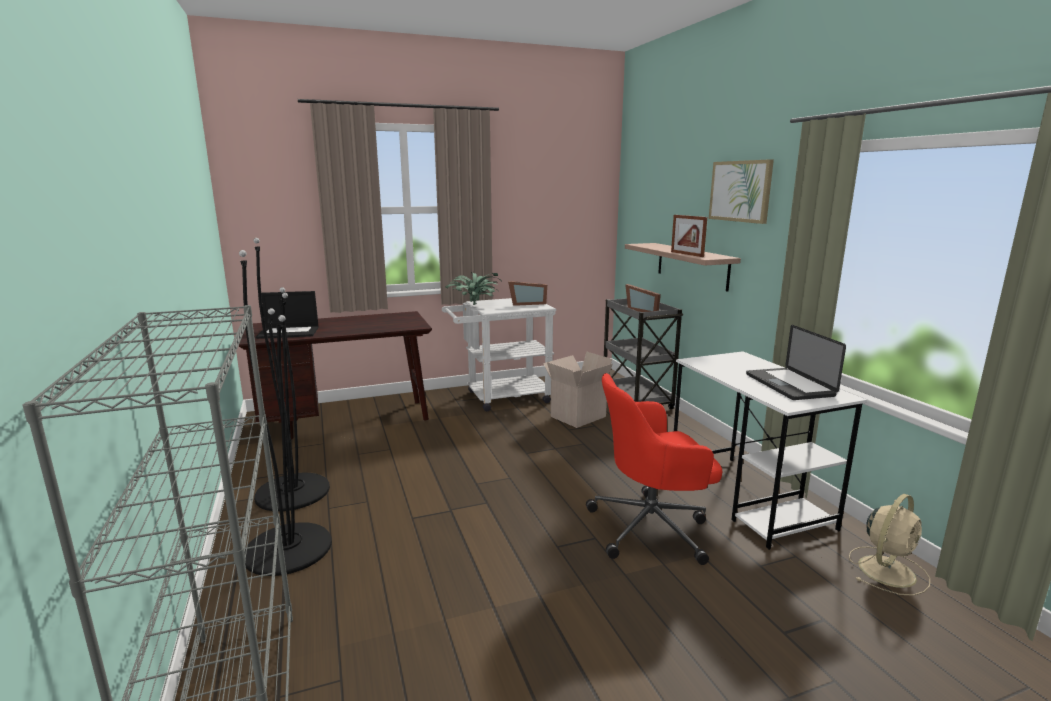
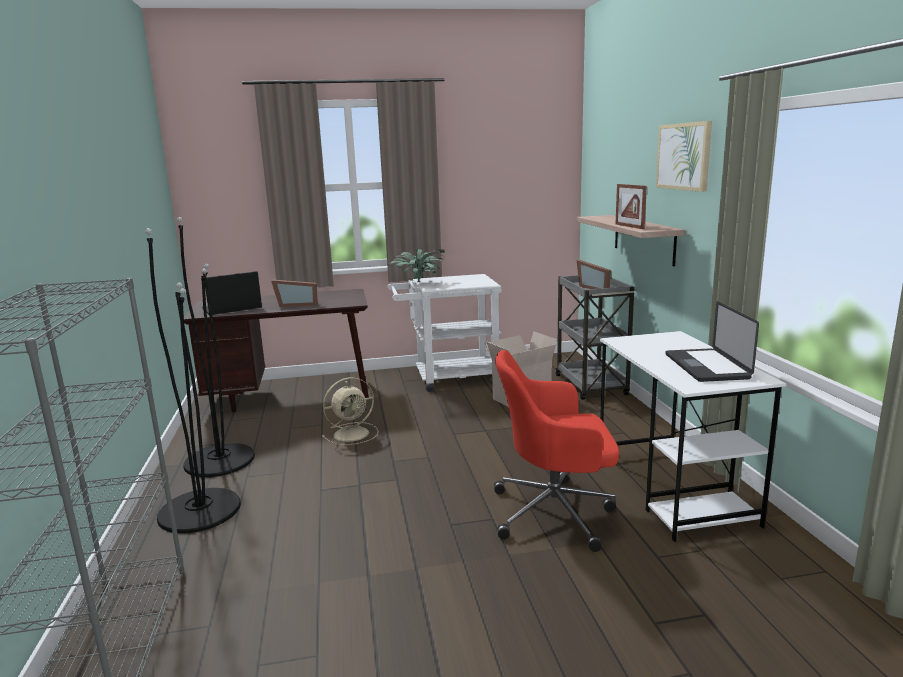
camera: 10 degrees right, 0 degrees up
laptop [256,291,319,339] -> laptop turned 150 degrees clockwise [202,271,262,315]
picture frame [508,281,547,306] -> picture frame moved to [271,279,318,307]
beige fan [849,494,930,596] -> beige fan moved to [322,377,378,445]

